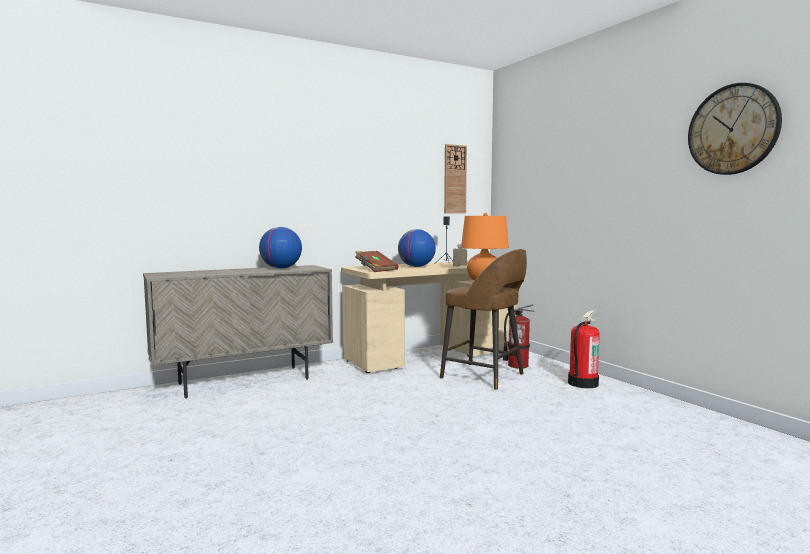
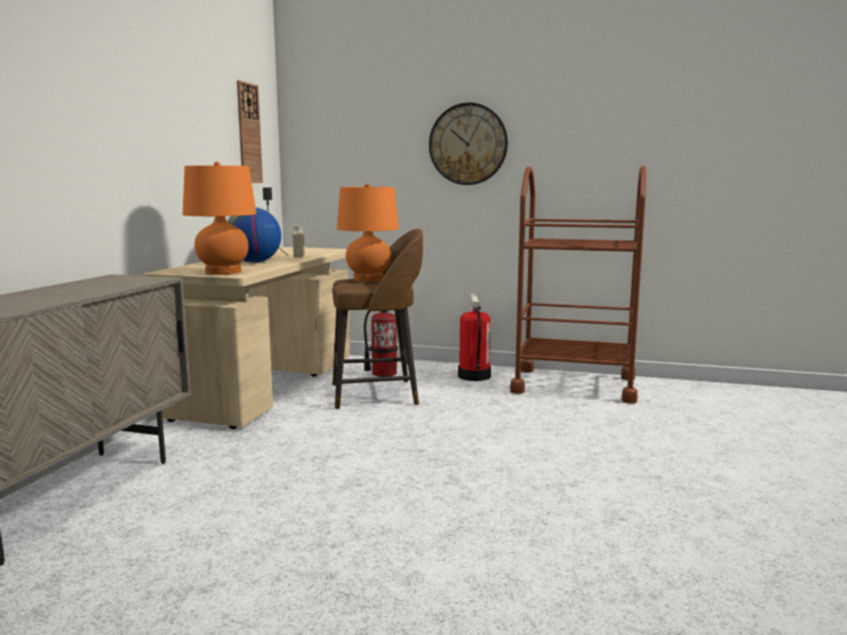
camera: 45 degrees left, 5 degrees up
globe [259,227,302,269] -> none
brown book [355,251,398,272] -> orange table lamp [183,161,257,275]
wall clock [688,83,782,175] -> wall clock moved to [429,102,508,185]
none -> brown cart [510,166,646,404]

